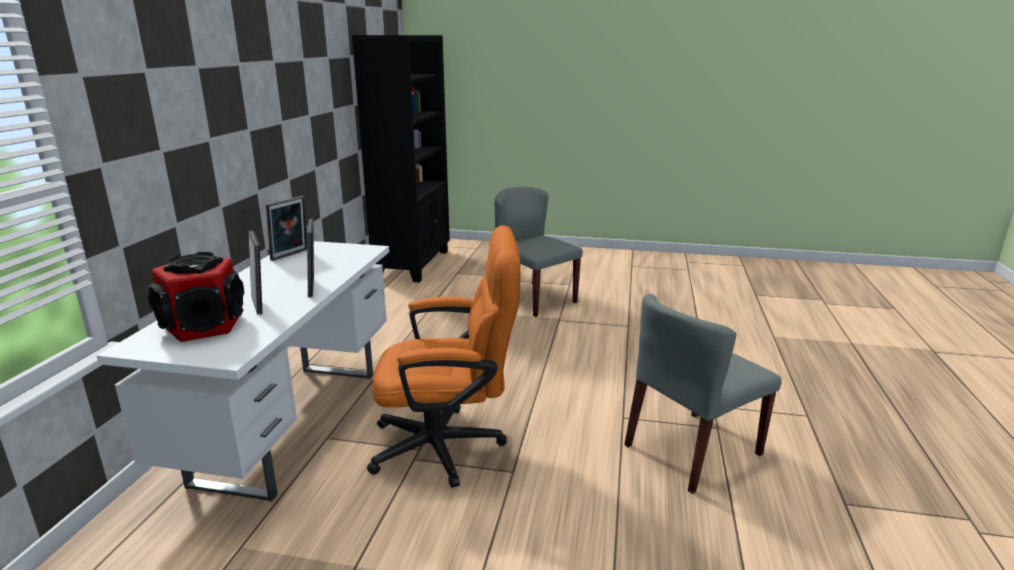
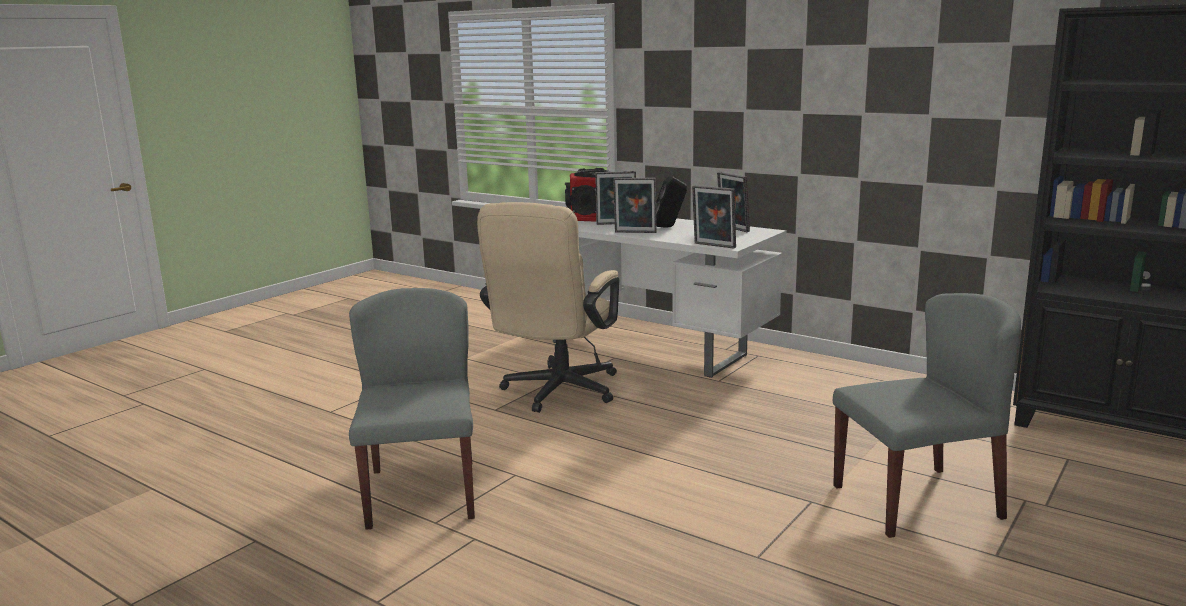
camera: 115 degrees right, 5 degrees down
orange office chair [367,225,521,488] -> beige office chair [477,202,619,413]
none -> black speaker [656,176,687,228]
none -> picture frame [692,185,736,249]

